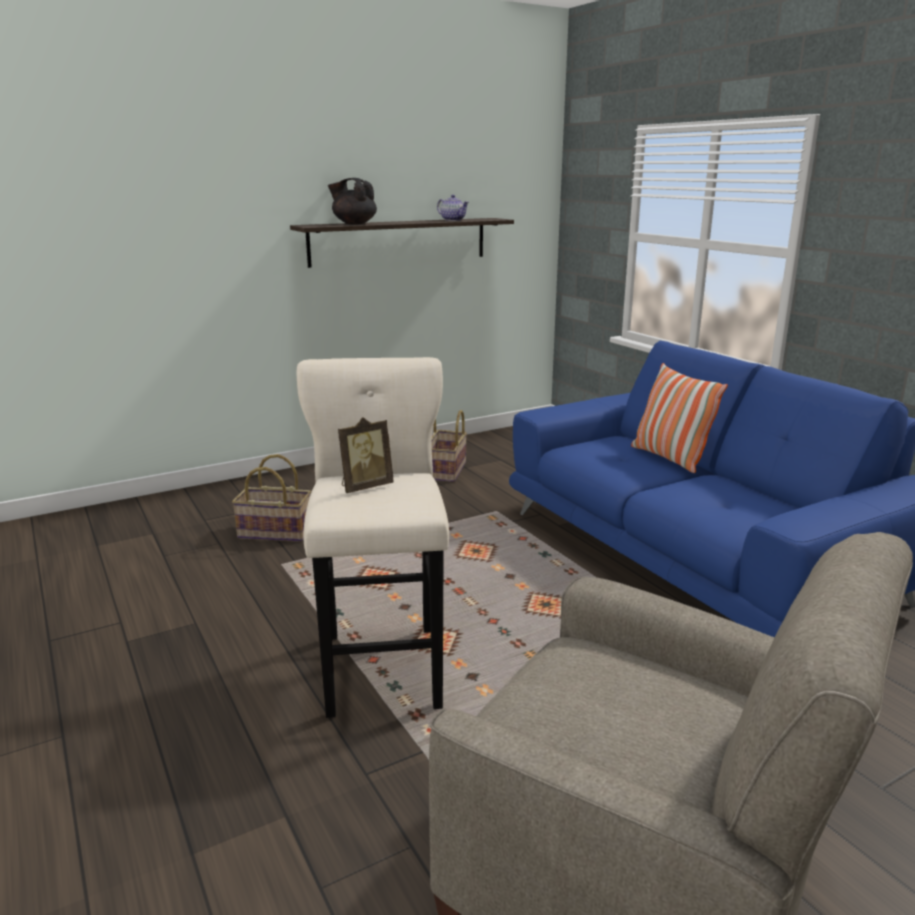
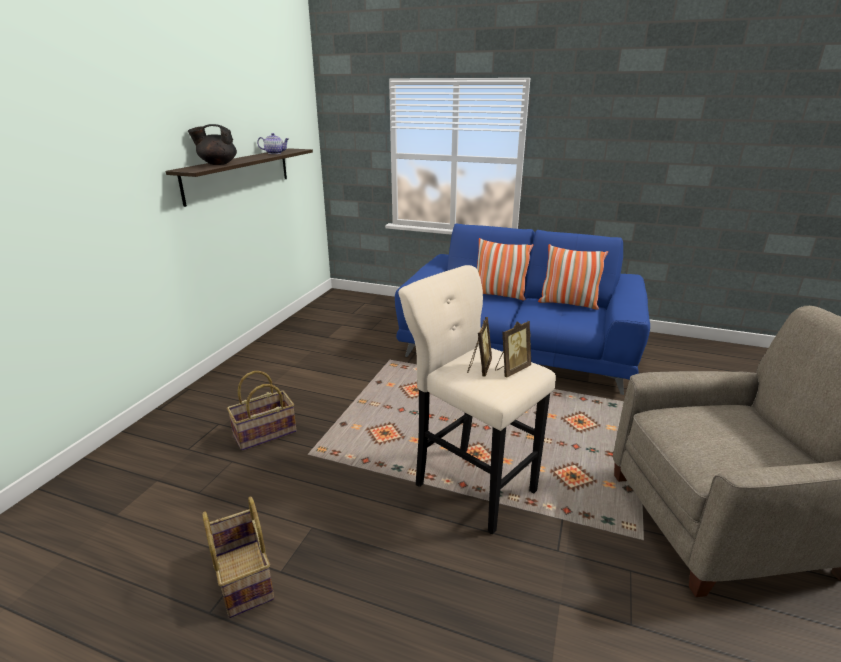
camera: 40 degrees left, 5 degrees up
basket [431,410,467,482] -> basket moved to [202,497,274,618]
none -> picture frame [495,321,531,378]
none -> pillow [538,244,608,310]

